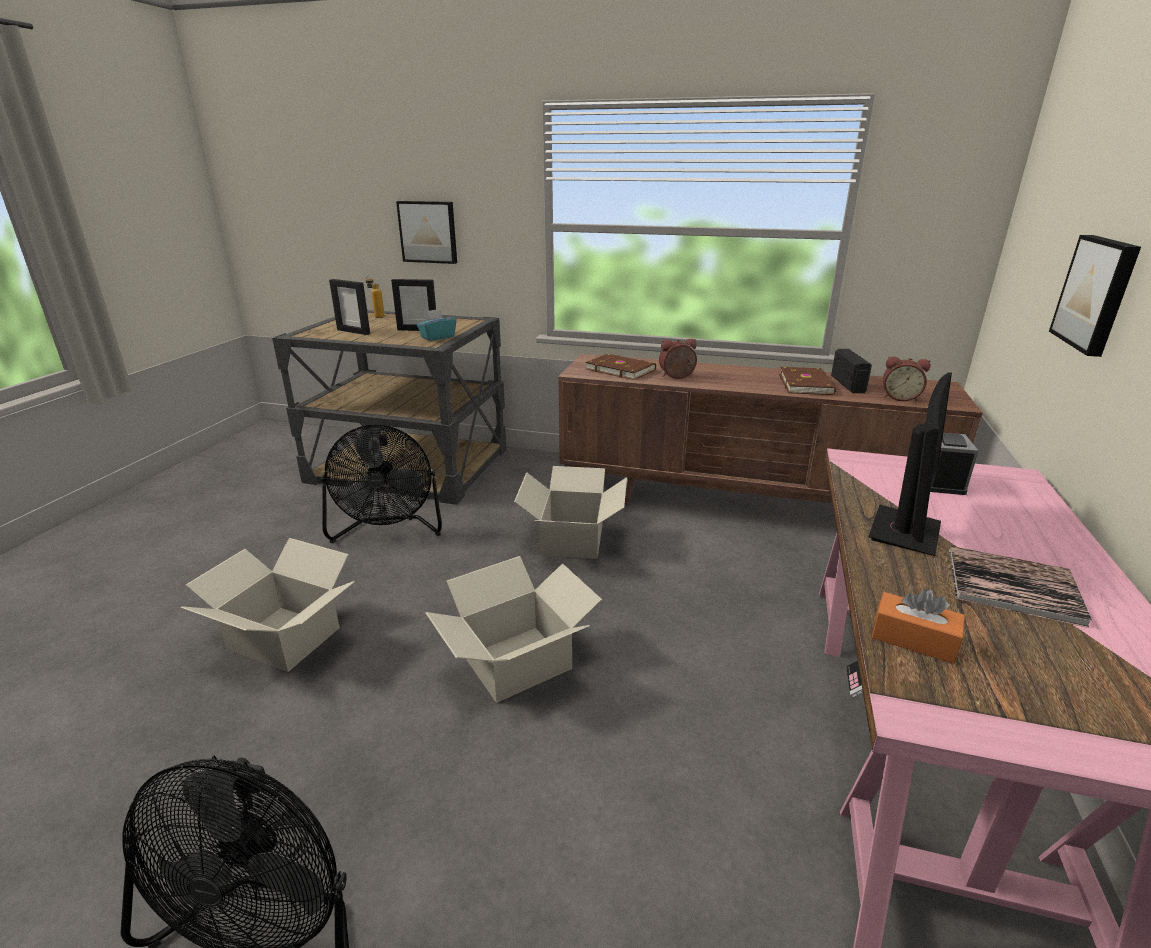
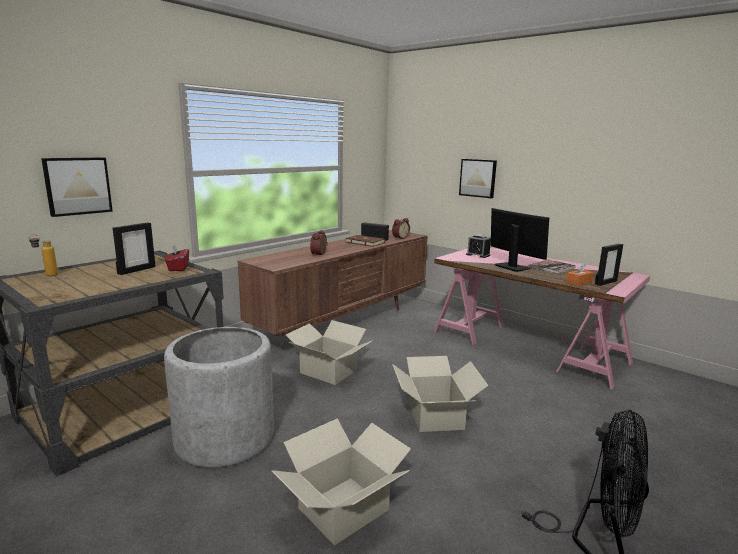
camera: 65 degrees left, 10 degrees down
black fan [321,425,442,543] -> grey planter [164,327,274,468]
picture frame [329,279,370,335] -> picture frame moved to [595,244,623,286]
turquoise tissue box [417,309,457,341] -> red tissue box [165,244,189,271]
brown book [585,354,656,380] -> none

